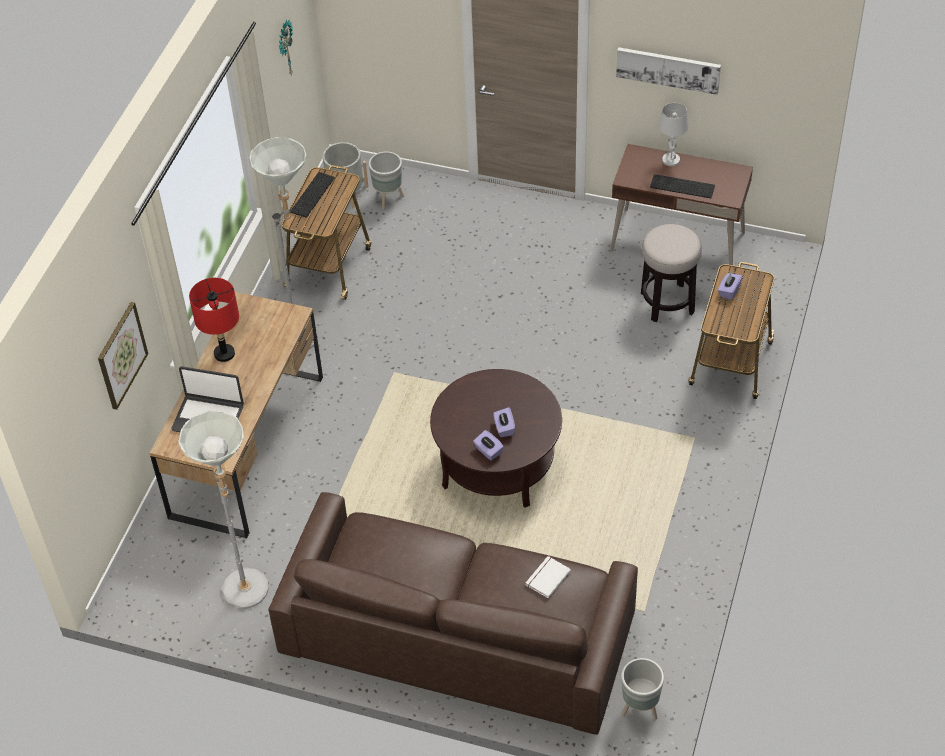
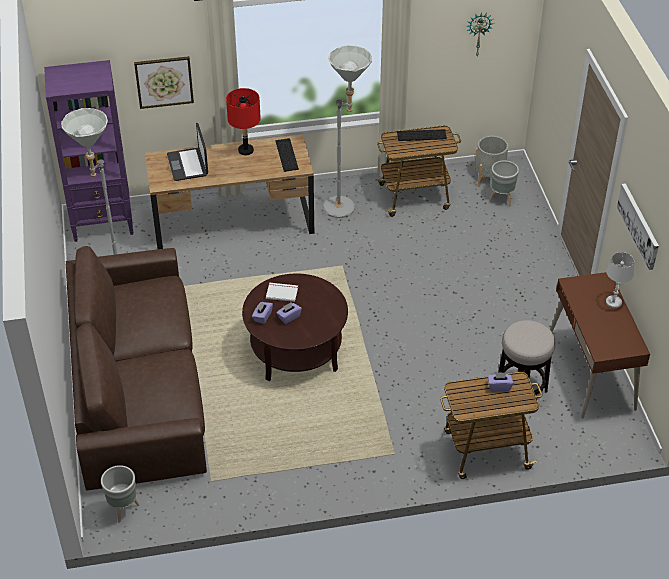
camera: 60 degrees right, 5 degrees down
white book [526,556,571,598] -> white book moved to [266,283,298,302]
keyboard [650,174,715,198] -> keyboard moved to [276,138,299,172]
none -> purple bookcase [44,60,134,242]

